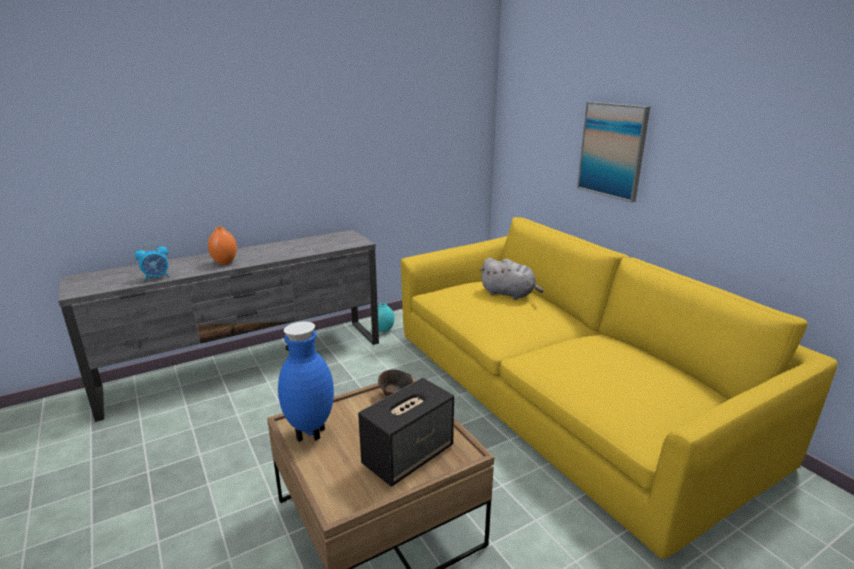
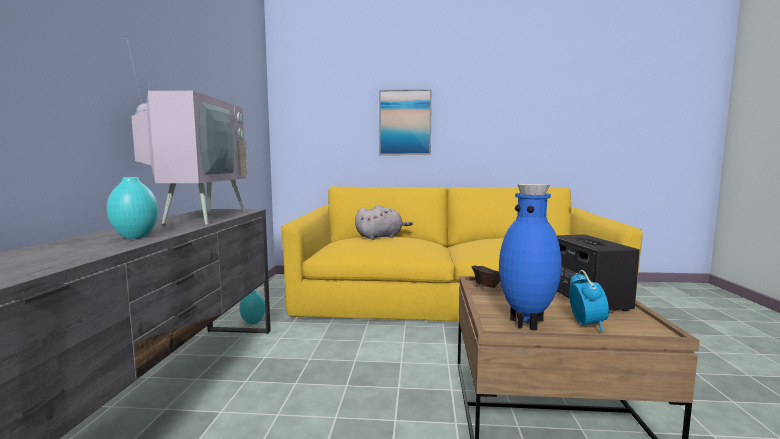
camera: 55 degrees left, 15 degrees down
alarm clock [135,243,169,281] -> alarm clock moved to [569,270,609,332]
orange vase [208,227,237,265] -> turquoise vase [107,177,159,239]
none -> television [125,35,247,225]

